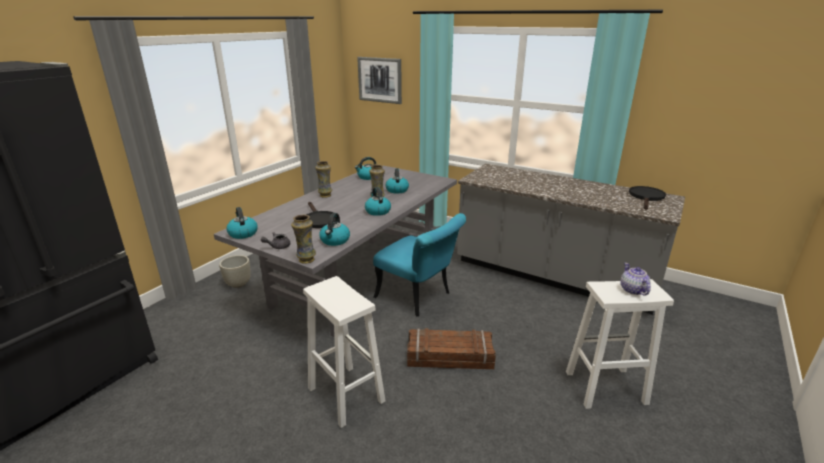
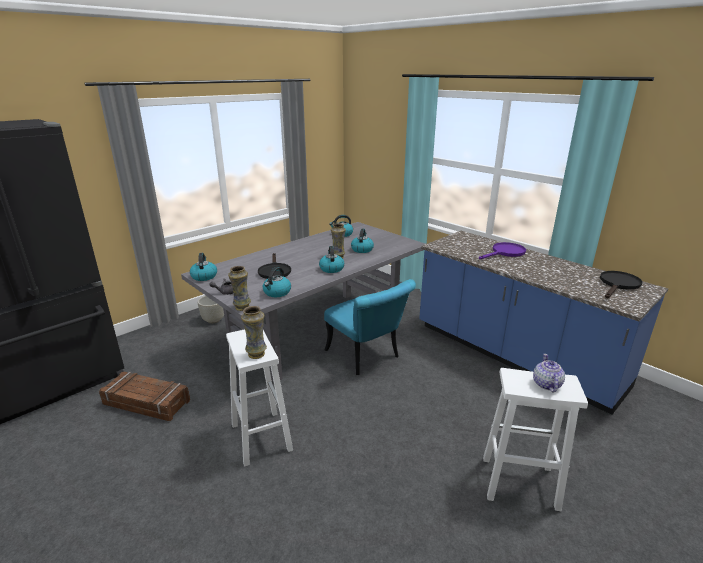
camera: 15 degrees right, 0 degrees up
vase [315,161,332,198] -> vase moved to [241,306,267,359]
picture [357,57,402,104] -> none
crate [407,328,496,369] -> crate moved to [99,372,190,421]
grey counter [457,164,685,315] -> blue counter [419,231,668,415]
none -> purple frying pan [479,242,526,259]

